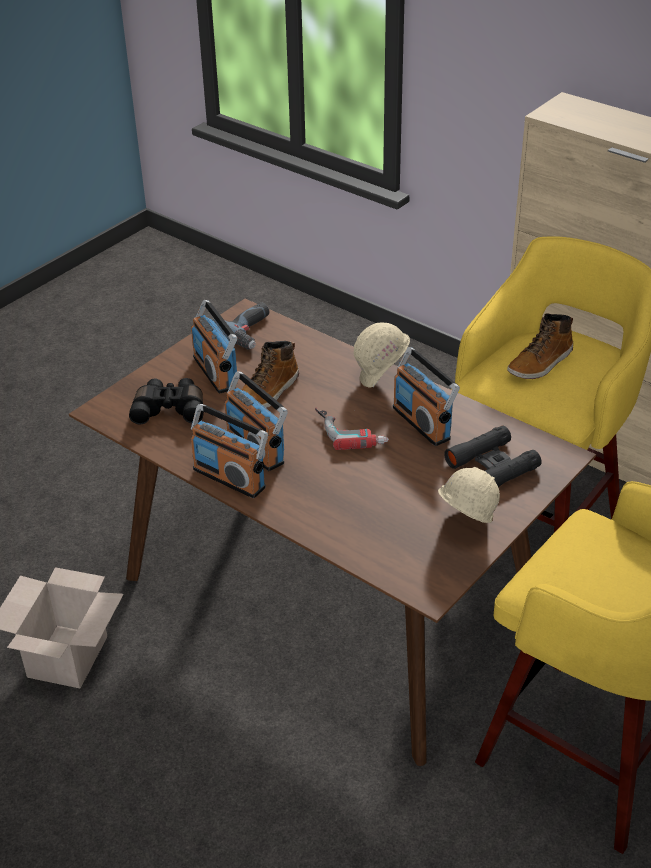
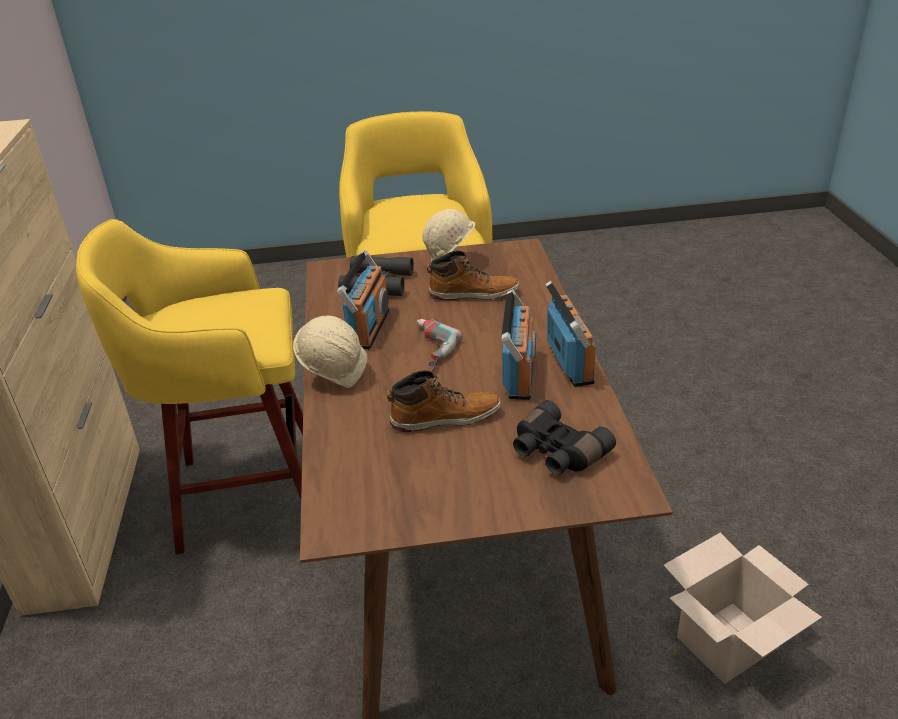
camera: 135 degrees left, 5 degrees down
radio [191,300,237,394] -> none
power drill [212,303,269,350] -> none
boot [507,314,573,379] -> boot moved to [427,251,519,301]

